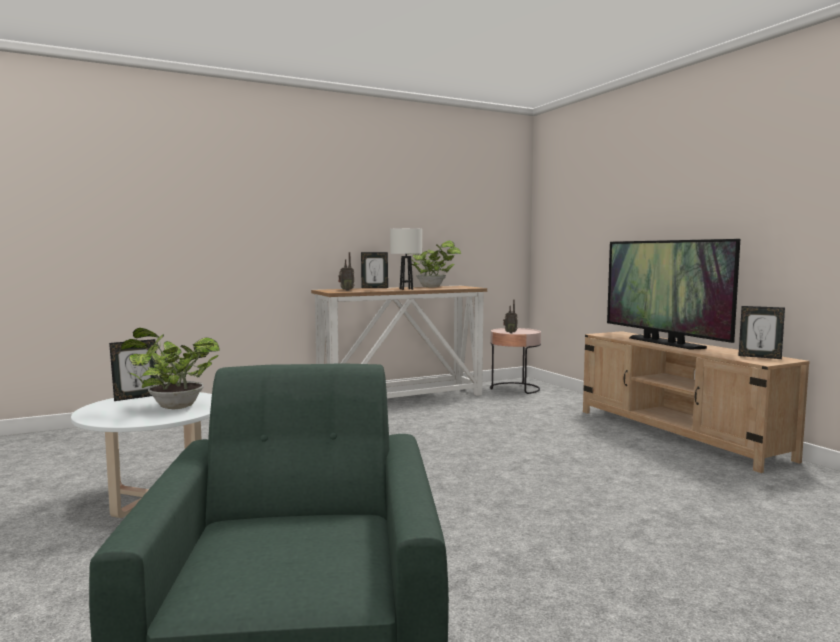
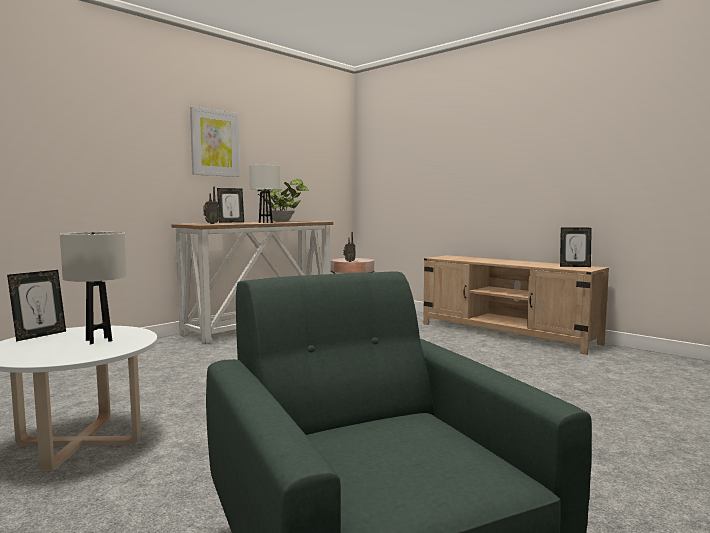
camera: 20 degrees left, 0 degrees up
potted plant [121,328,219,409] -> white table lamp [60,232,127,344]
television [607,239,740,349] -> none
none -> picture [190,106,240,177]

